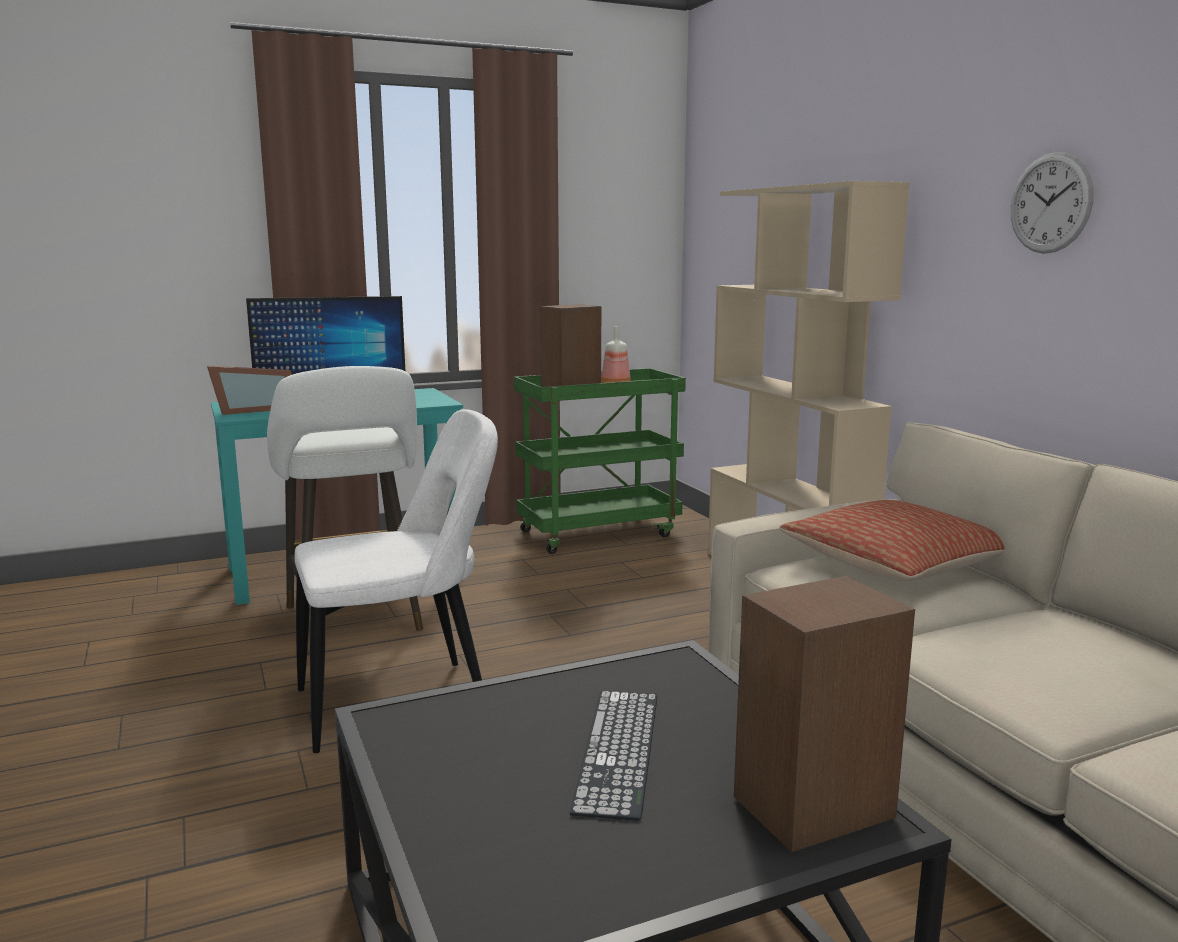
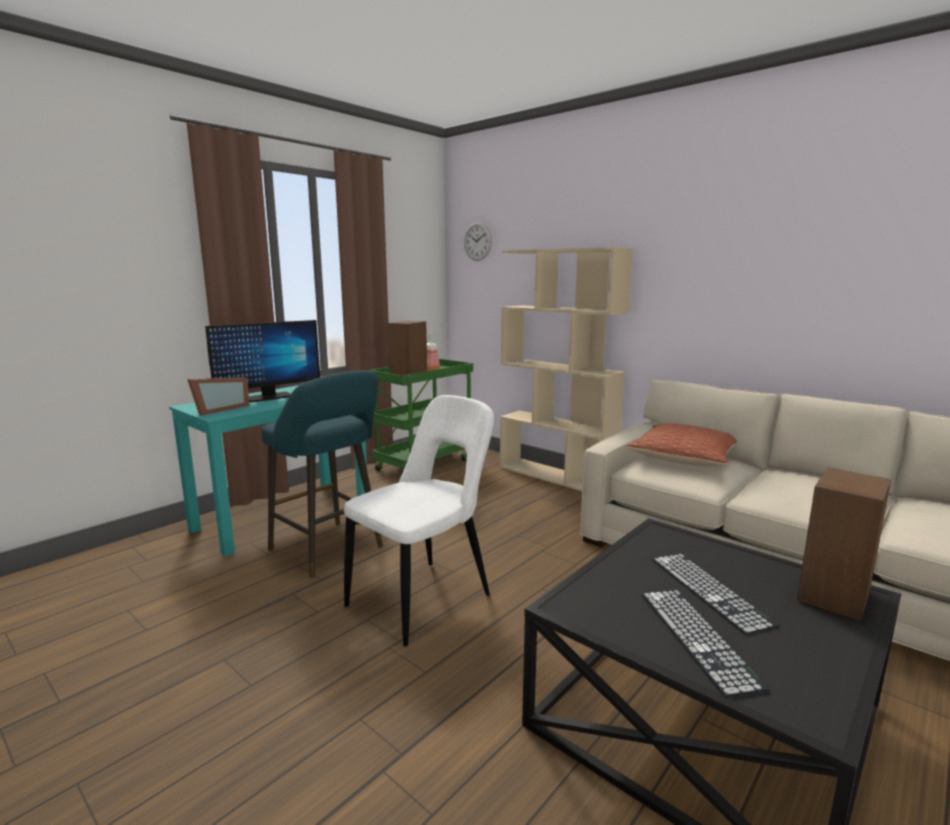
camera: 25 degrees left, 0 degrees up
white stool [267,366,423,631] -> turquoise stool [262,371,383,578]
wall clock [1011,152,1094,254] -> wall clock moved to [464,222,492,261]
none -> keyboard [642,590,770,697]

